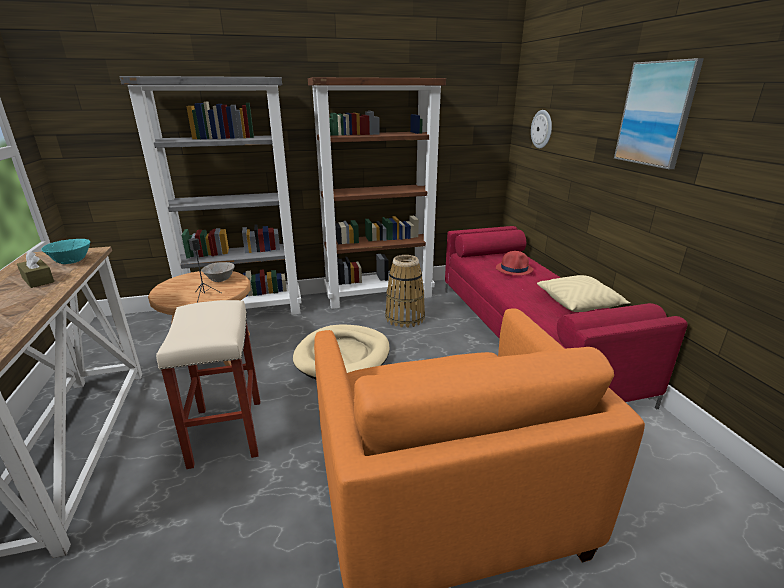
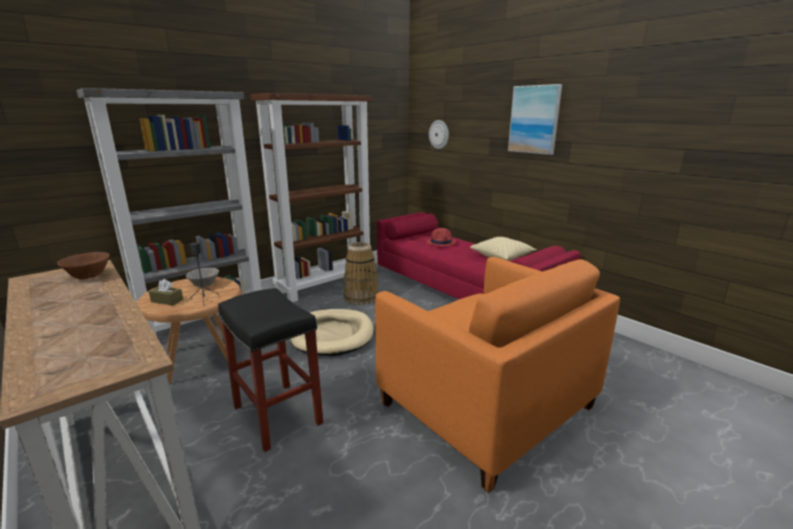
camera: 25 degrees left, 5 degrees down
brown tissue box [17,250,55,288] -> brown tissue box moved to [149,279,183,306]
turquoise bowl [41,239,90,264] -> brown bowl [57,252,110,280]
beige stool [156,300,260,469] -> black stool [218,288,323,452]

